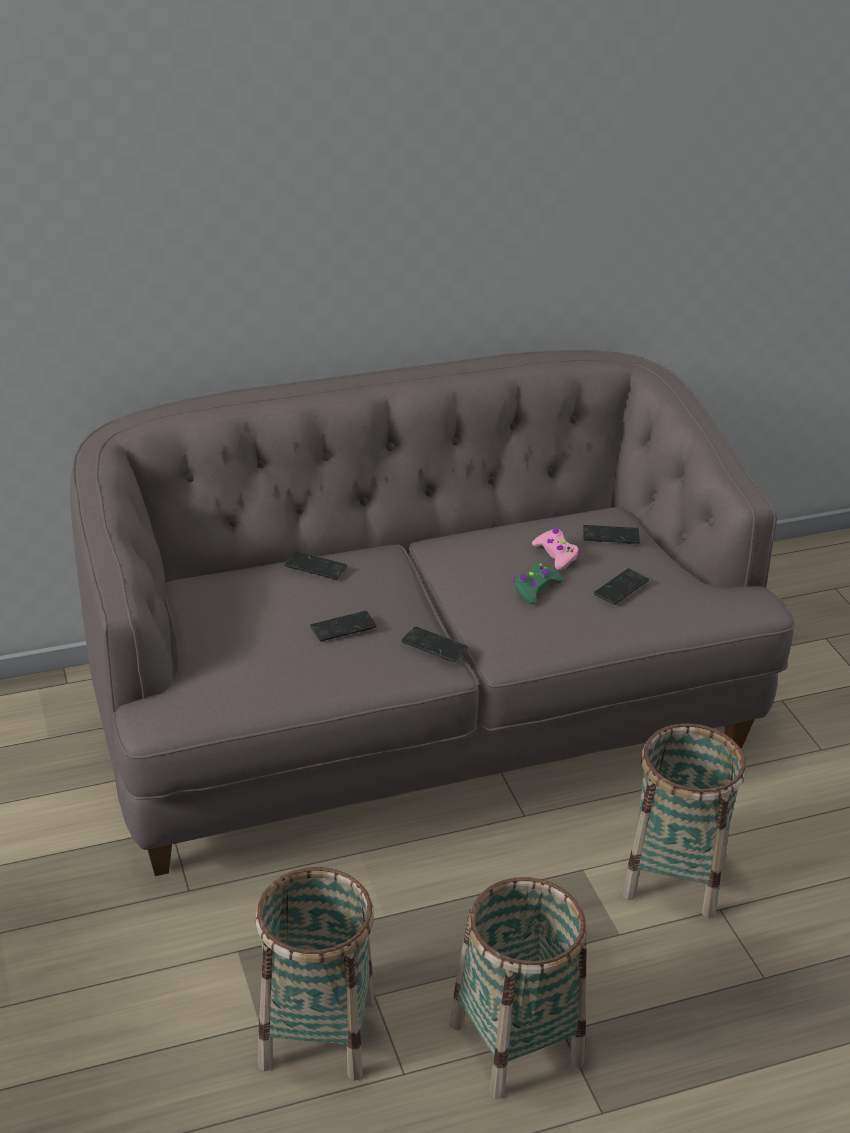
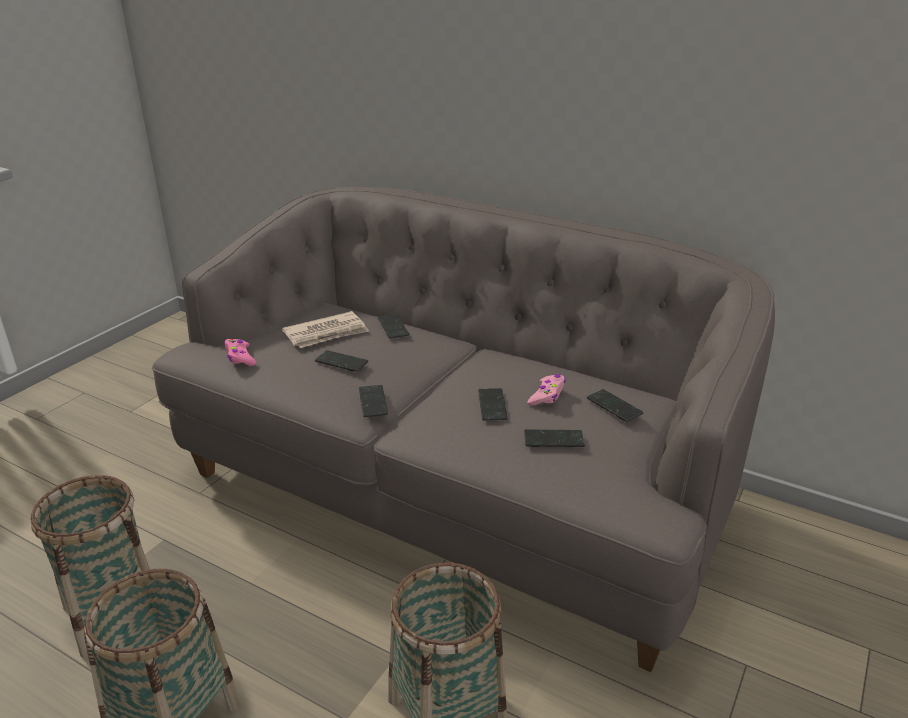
camera: 50 degrees right, 5 degrees down
green game controller [513,561,563,604] -> phone [478,388,508,420]
none -> pink game controller [224,339,256,366]
none -> newspaper [282,311,369,348]

